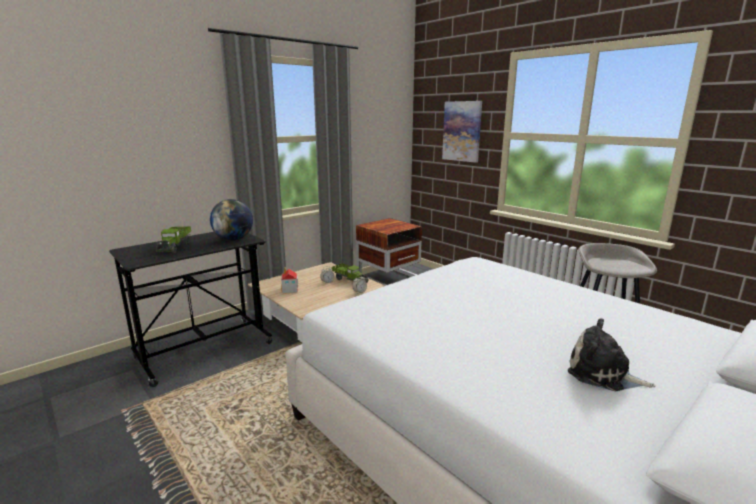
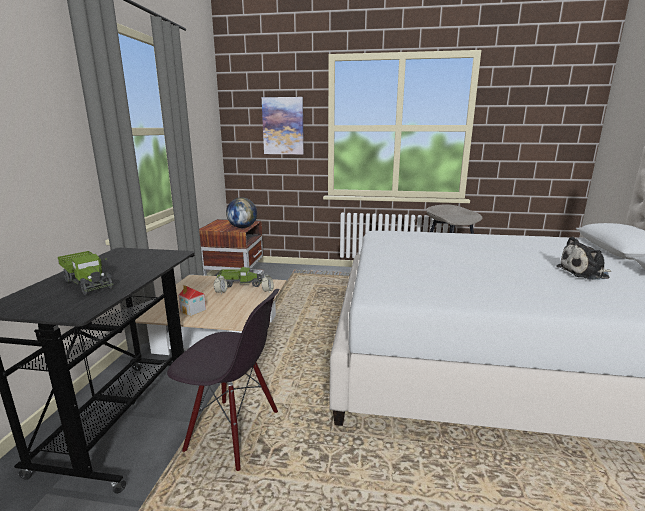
camera: 40 degrees left, 0 degrees up
globe [210,199,253,240] -> globe moved to [226,198,257,228]
none -> black chair [167,289,279,471]

